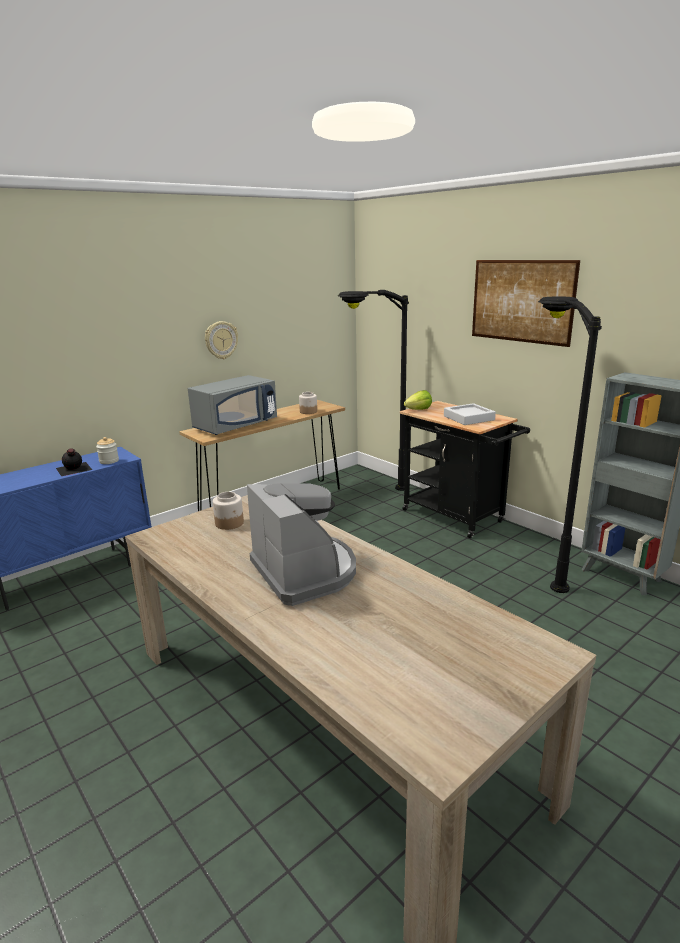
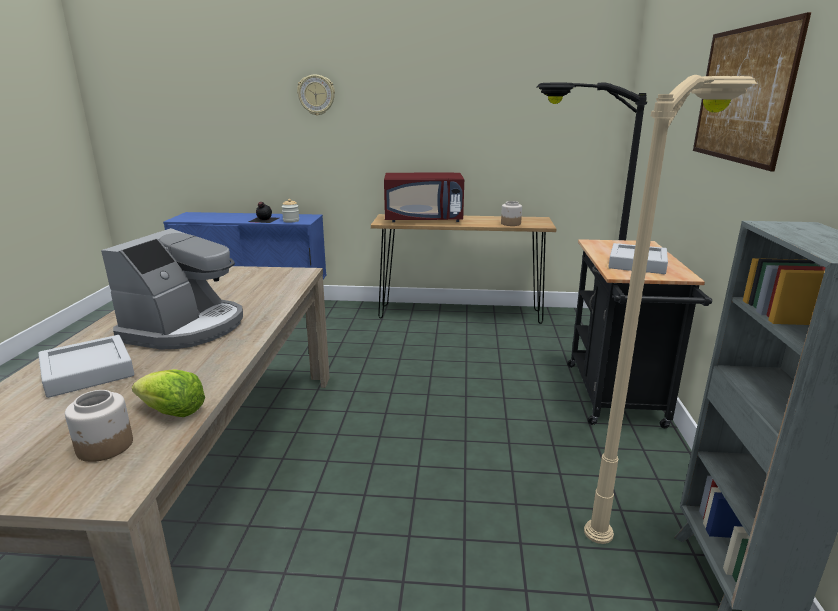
camera: 45 degrees right, 0 degrees up
grey microwave [188,375,277,435] -> red microwave [384,173,464,222]
wall clock [205,321,238,359] -> wall clock moved to [297,74,335,116]
jar [213,492,244,530] -> jar moved to [65,390,133,462]
lettuce [404,390,432,410] -> lettuce moved to [132,369,205,417]
black floor lamp [538,296,602,593] -> beige floor lamp [584,75,758,544]
none -> grey tray [38,335,134,398]

